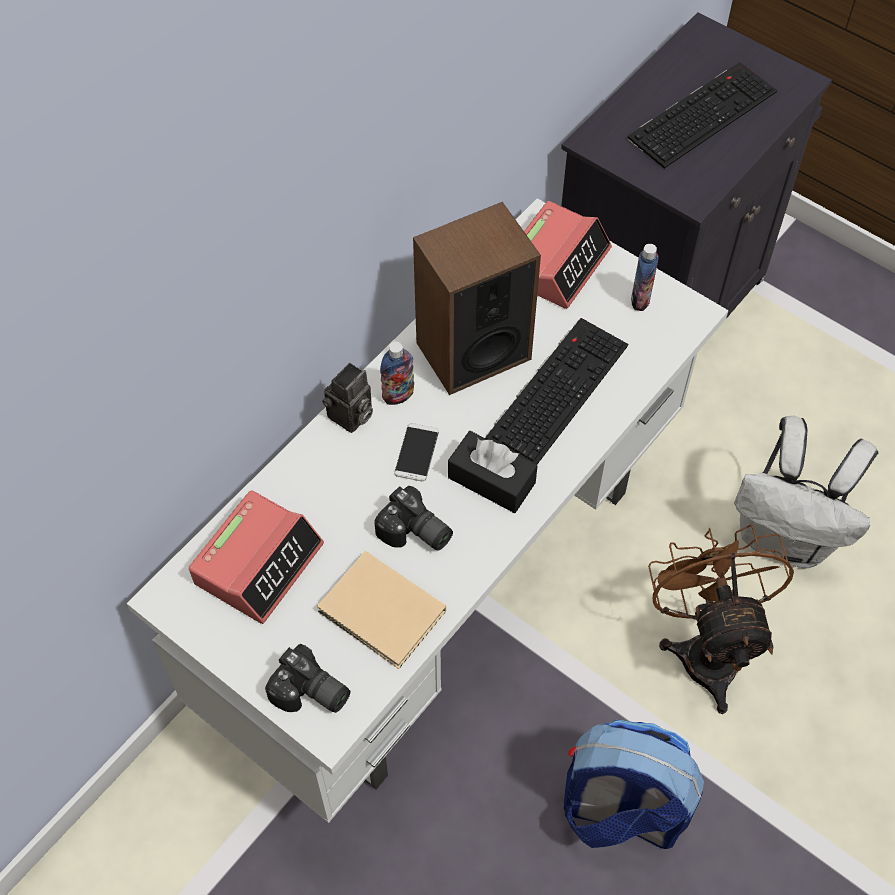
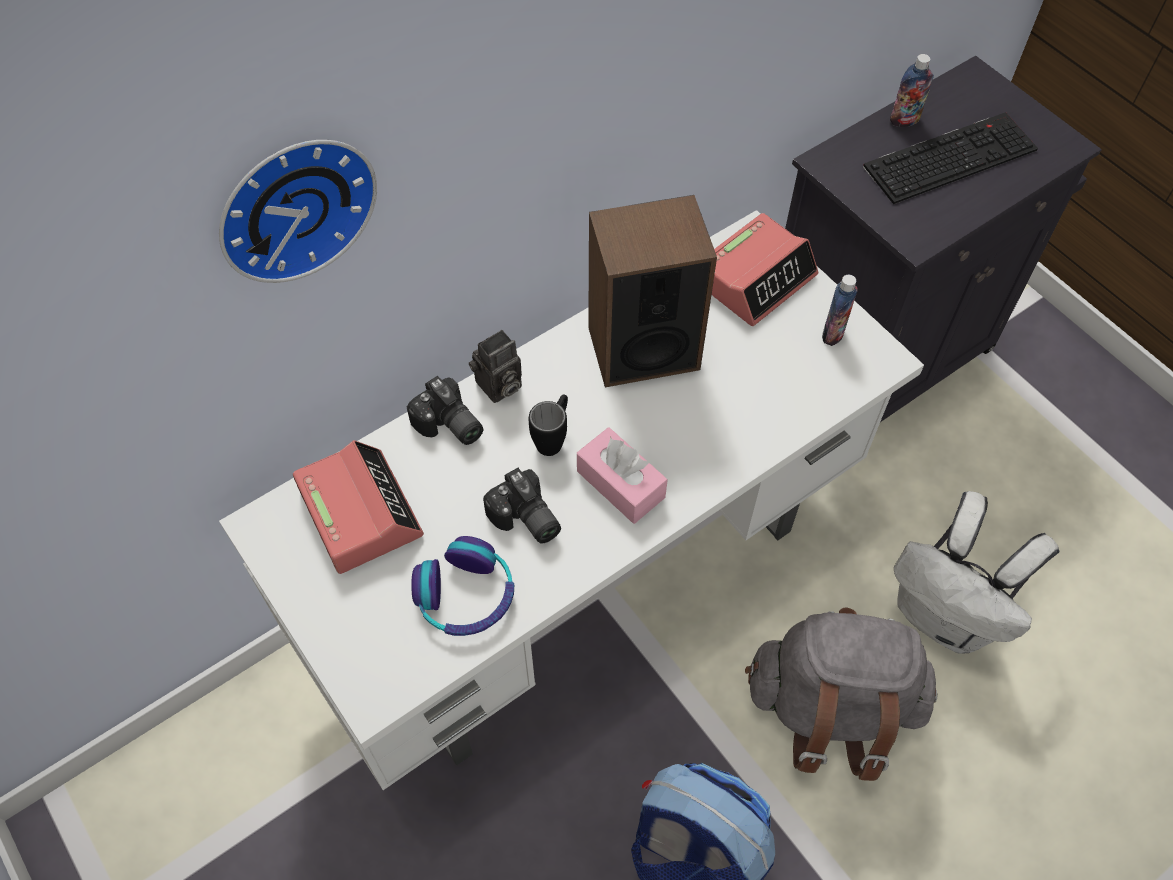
camera: 15 degrees right, 0 degrees up
alarm clock [189,490,324,624] -> alarm clock turned 75 degrees counterclockwise [293,440,424,574]
camera [265,644,351,713] -> camera moved to [407,376,483,445]
beige book [317,551,446,669] -> headphones [411,536,514,636]
bottle [380,342,414,405] -> bottle moved to [890,54,934,127]
phone [394,423,439,481] -> black mug [529,394,568,456]
black tissue box [448,431,538,513] -> pink tissue box [577,427,668,524]
keyboard [485,318,628,465] -> none
brown fan [648,524,794,714] -> grey backpack [745,607,937,781]
none -> wall clock [219,140,377,283]

